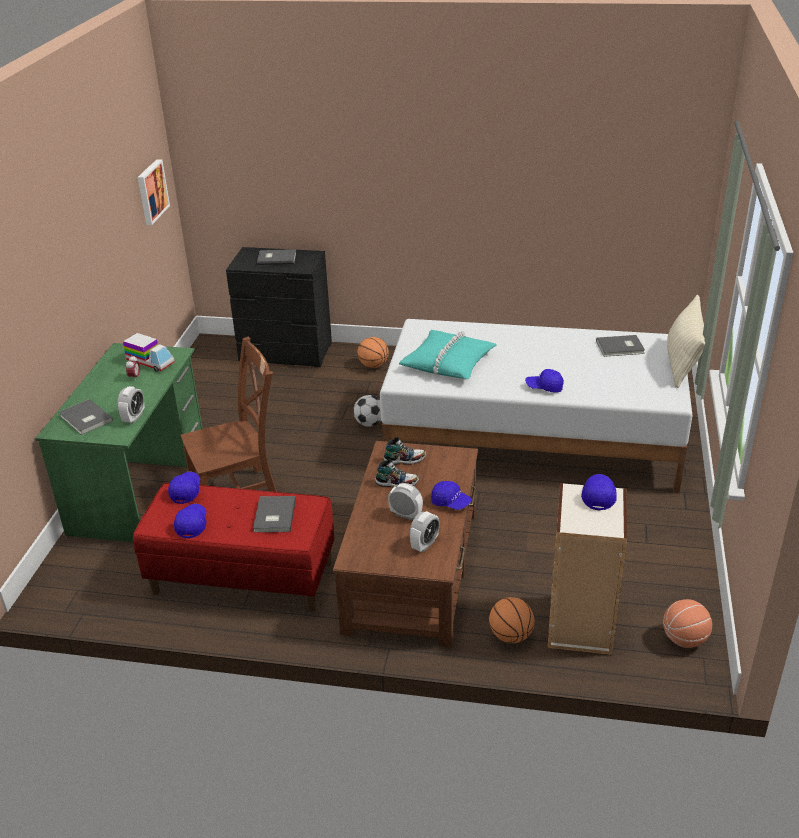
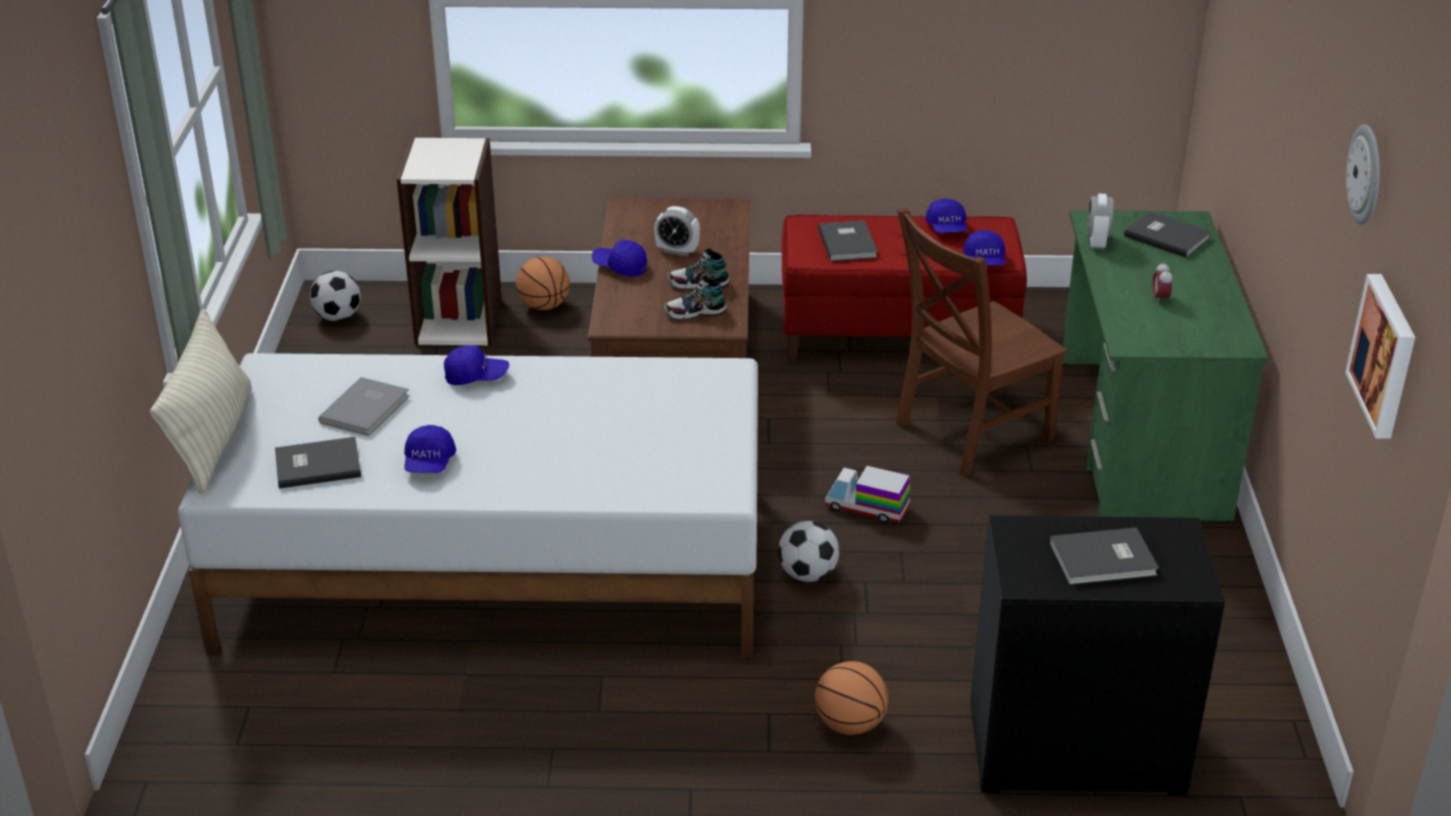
camera: 170 degrees right, 0 degrees up
toy truck [123,333,175,372] -> toy truck moved to [825,466,910,523]
turquoise pillow [399,330,496,379] -> none
alarm clock [409,511,440,552] -> none
blue cap [581,474,617,511] -> blue cap moved to [404,425,456,473]
basketball [663,599,712,648] -> football [310,271,361,321]
none -> grey book [318,377,410,436]
none -> wall clock [1346,124,1380,224]

